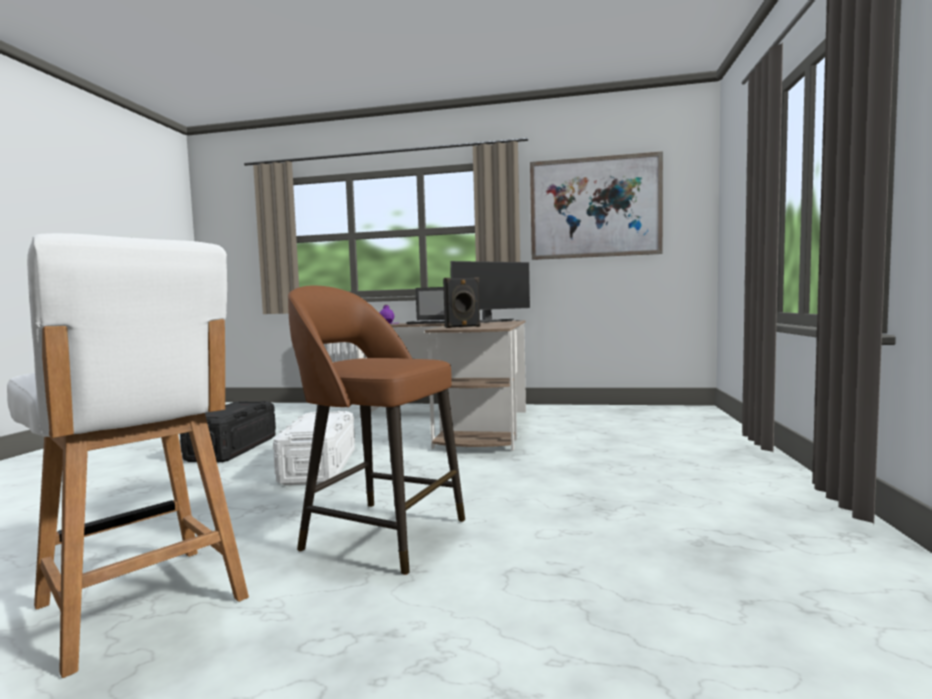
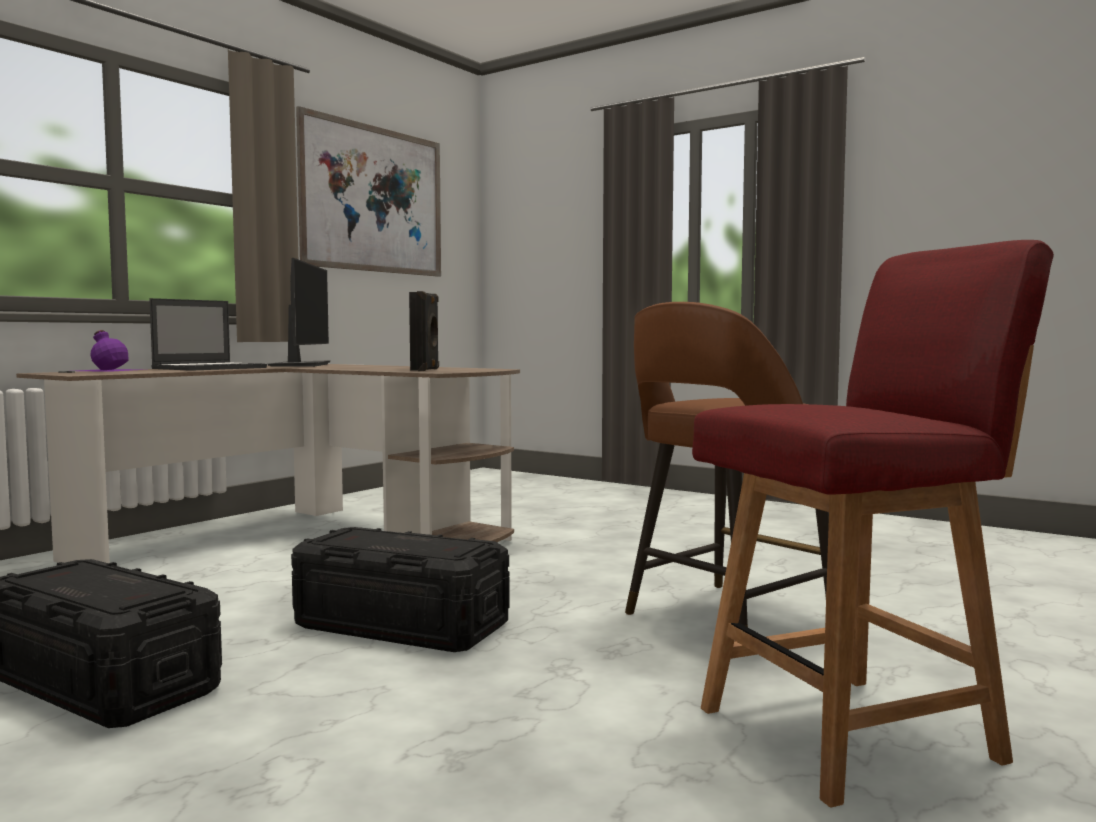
camera: 65 degrees left, 0 degrees up
white chair [7,233,249,678] -> red chair [692,240,1054,808]
white storage box [273,411,355,485] -> black storage box [291,527,510,652]

